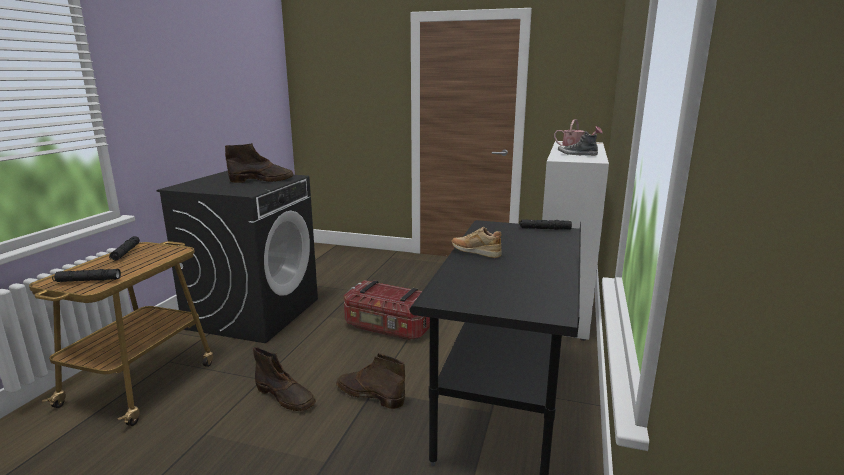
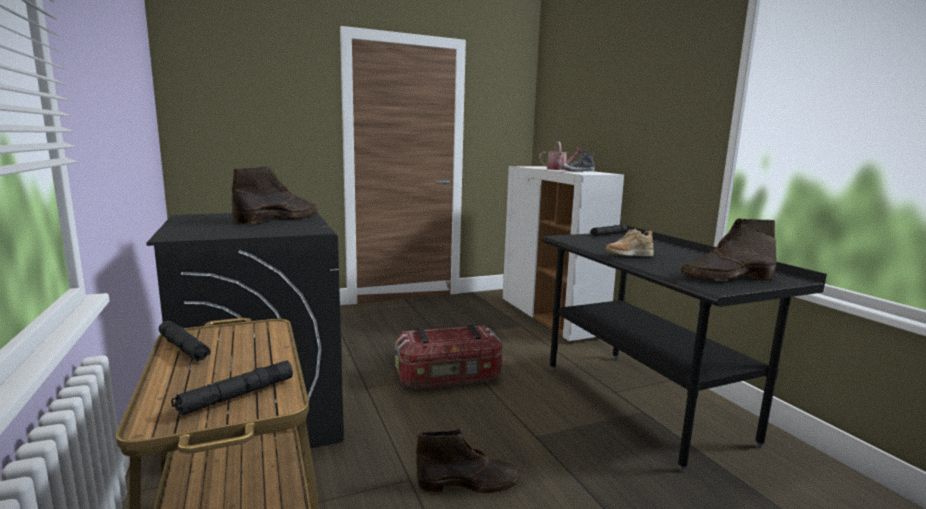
camera: 40 degrees left, 5 degrees down
brown boot [336,353,405,409] -> brown boot moved to [681,219,777,281]

